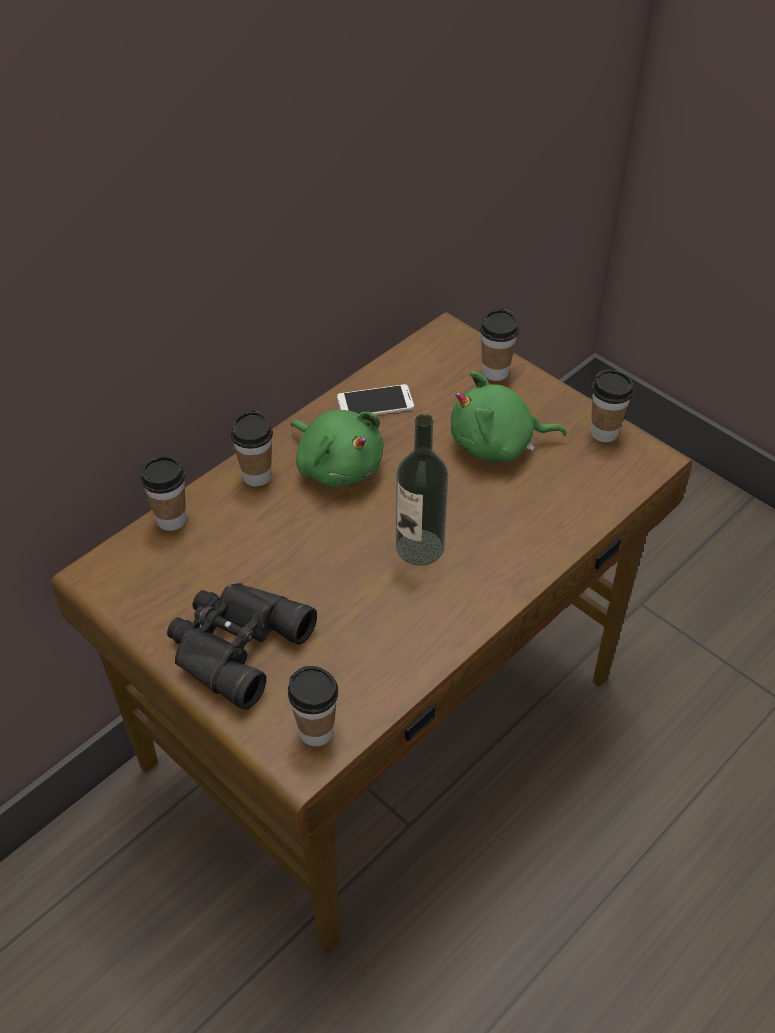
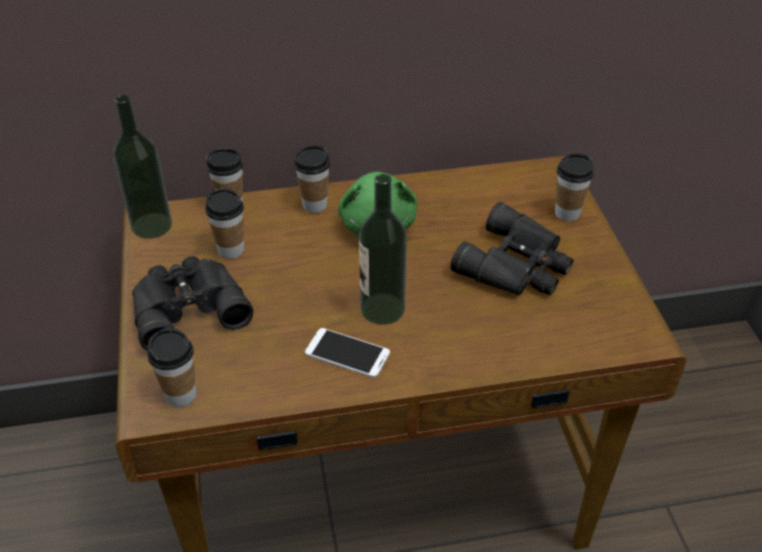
camera: 35 degrees right, 5 degrees down
phone [337,384,414,415] -> phone moved to [305,328,390,378]
green plush toy [451,371,566,462] -> black binoculars [451,202,573,295]
cup [591,370,634,442] -> cup moved to [205,188,244,259]
none -> bottle [113,95,172,239]

